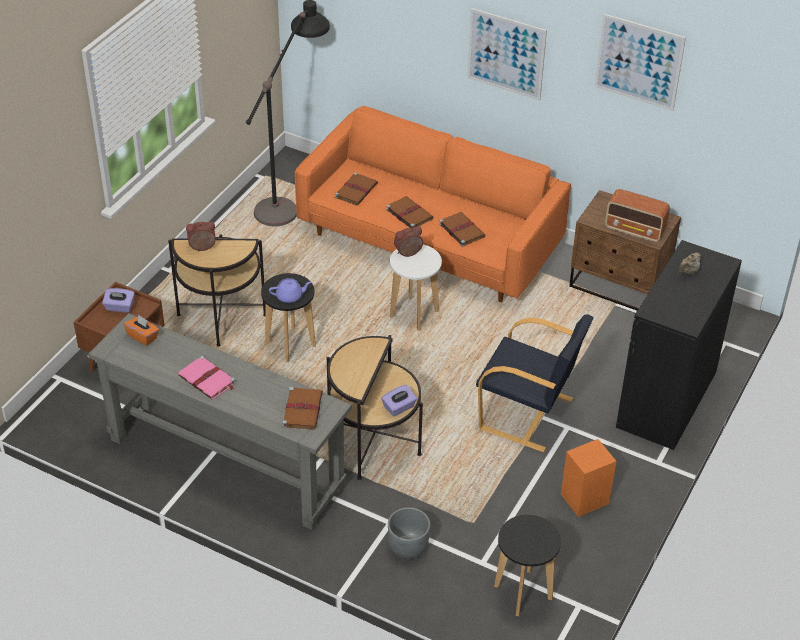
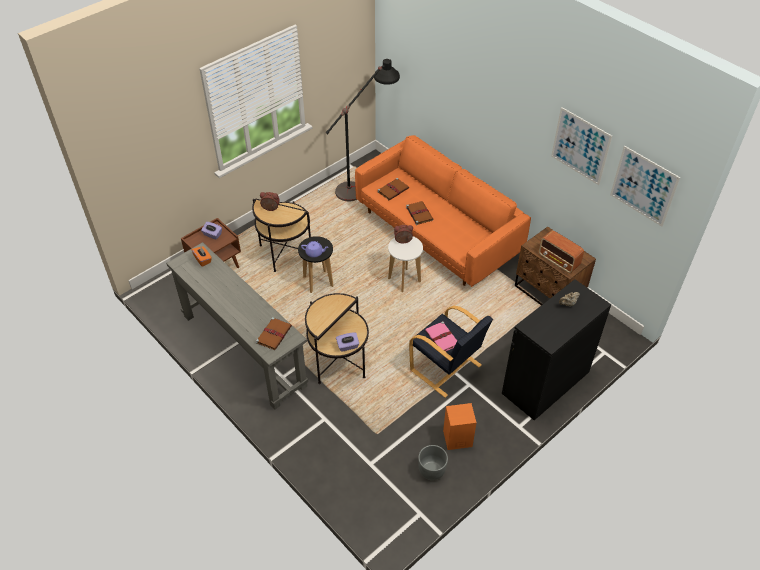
camera: 20 degrees right, 5 degrees up
pink book [178,356,236,399] -> pink book moved to [425,321,457,352]
grey planter [388,507,430,559] -> grey planter moved to [418,445,448,481]
brown book [439,212,486,247] -> none
picture [467,8,547,101] -> picture moved to [610,146,680,227]
black stool [494,515,561,616] -> none

